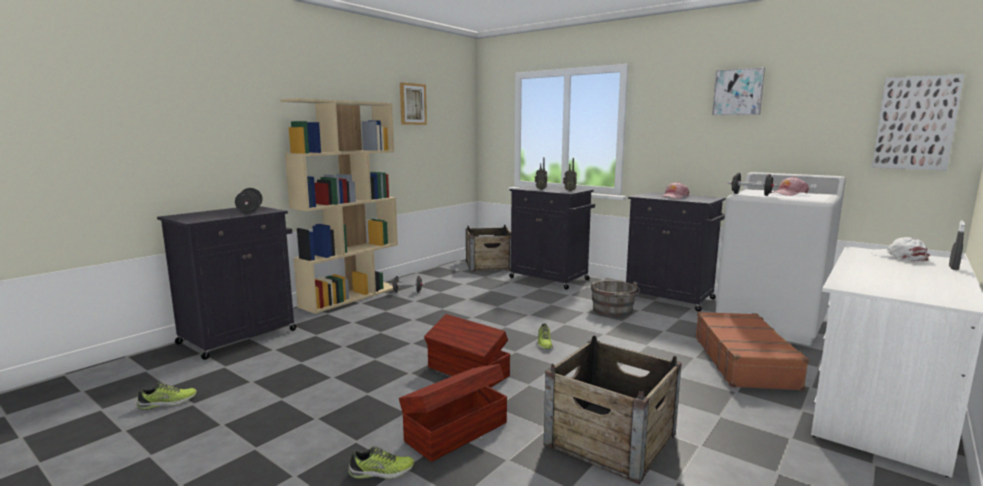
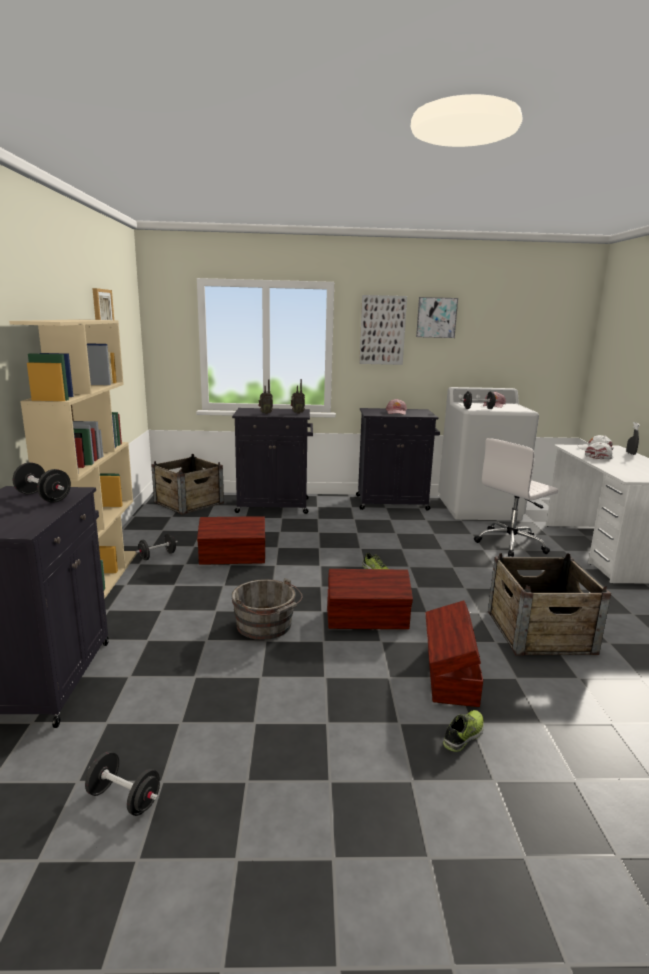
camera: 40 degrees left, 5 degrees up
shoe [137,383,197,410] -> black dumbbell [85,751,160,816]
grey bucket [591,280,640,317] -> grey bucket moved to [231,578,303,640]
brown suitcase [695,312,809,391] -> white office chair [474,438,558,557]
picture [872,74,965,171] -> picture moved to [359,295,407,365]
none -> brown storage box [197,516,265,565]
none -> white cap [585,442,614,459]

